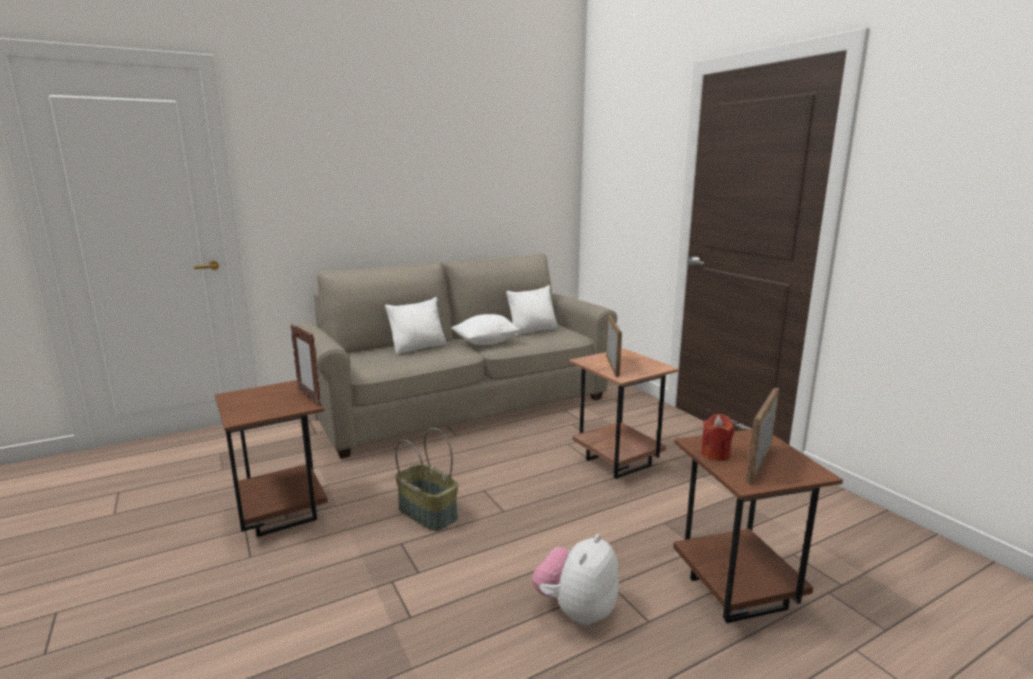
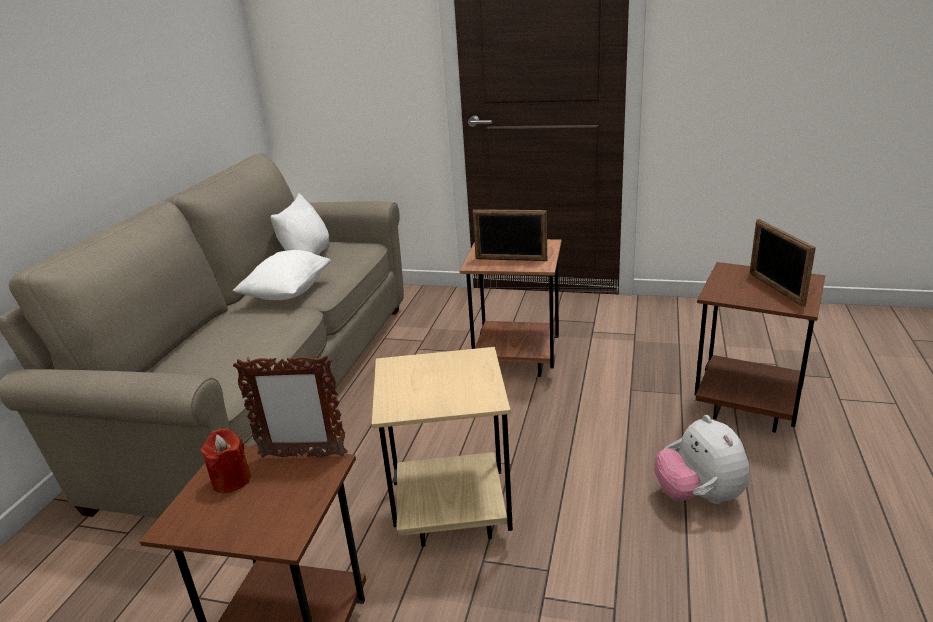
camera: 45 degrees left, 10 degrees up
white pillow [385,297,447,355] -> none
basket [395,428,458,531] -> beige side table [372,347,513,547]
picture frame [606,315,622,377] -> picture frame turned 150 degrees clockwise [473,209,547,261]
red candle [701,414,734,461] -> red candle moved to [201,428,251,493]

